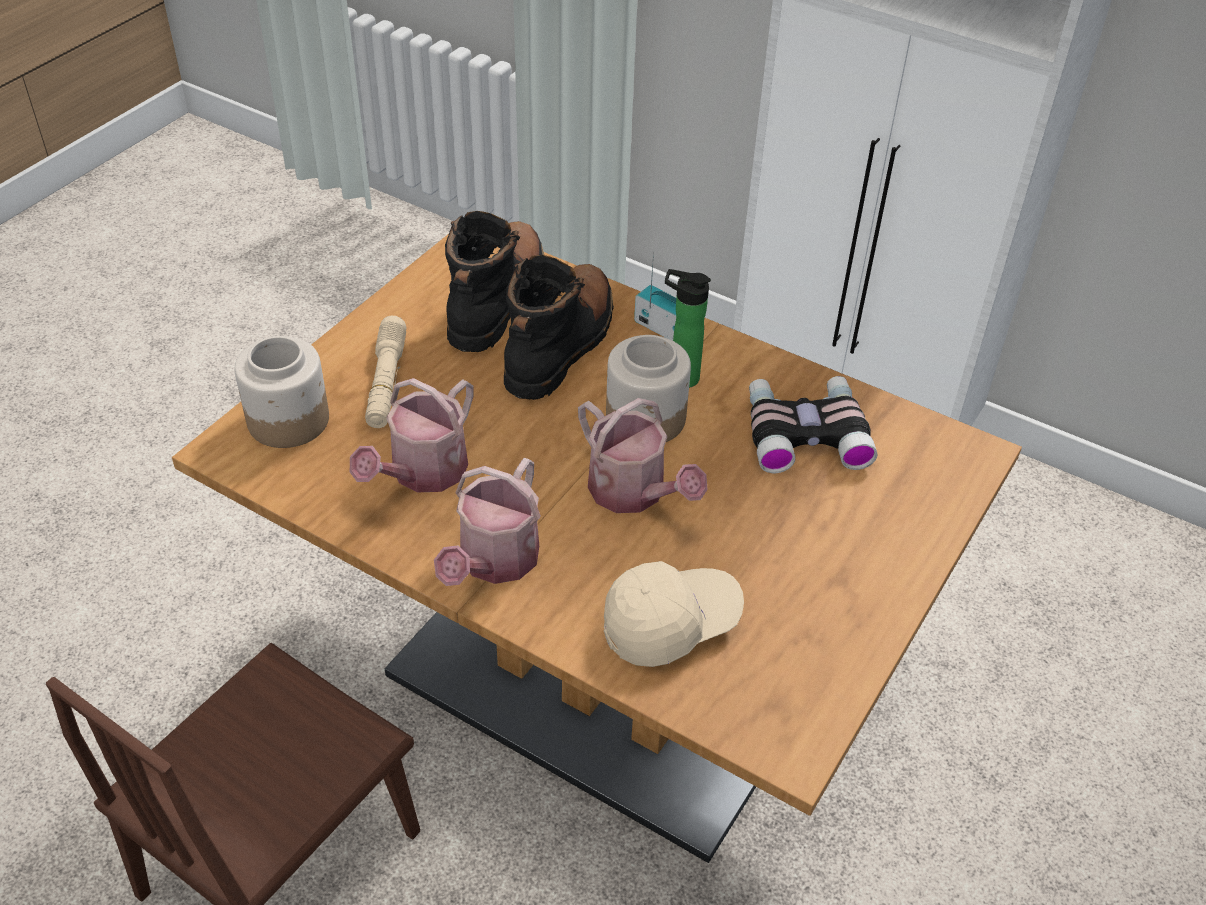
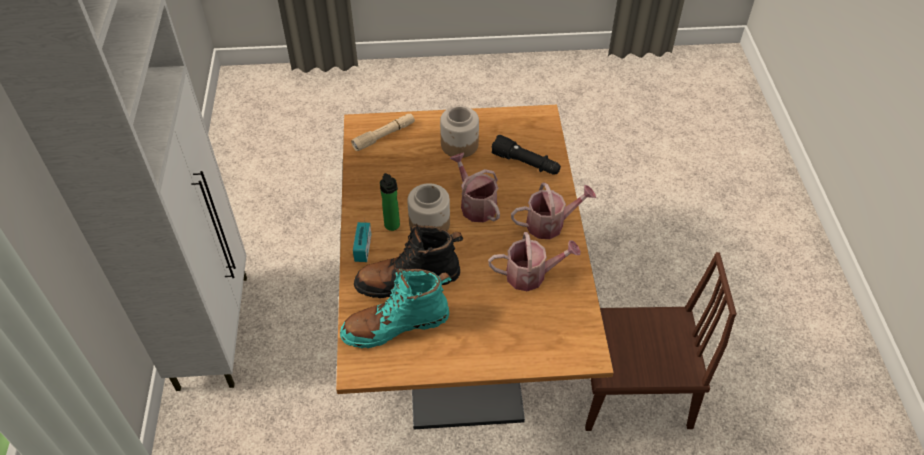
camera: 125 degrees left, 5 degrees up
jar [234,336,329,448] -> jar moved to [440,106,479,158]
beige flashlight [365,316,406,428] -> beige flashlight moved to [351,113,415,151]
black boot [445,211,544,352] -> turquoise boot [340,268,452,348]
watering can [578,398,708,513] -> watering can turned 45 degrees counterclockwise [450,153,500,222]
beige cap [604,561,744,667] -> black flashlight [491,135,561,175]
binoculars [749,376,877,474] -> none

